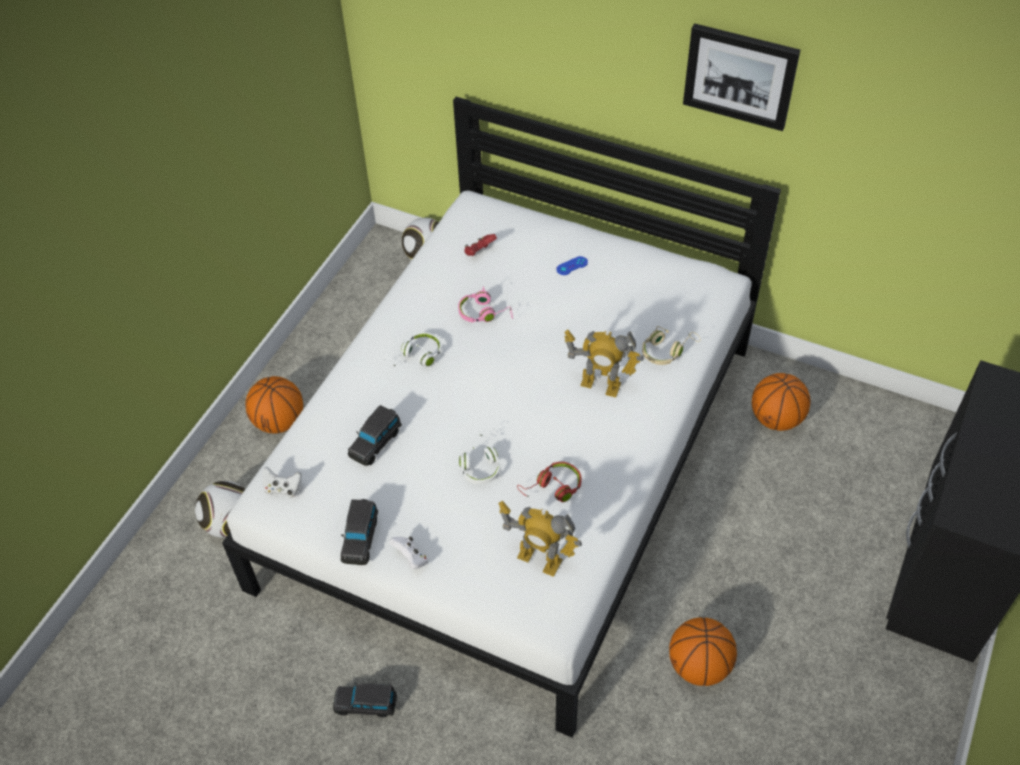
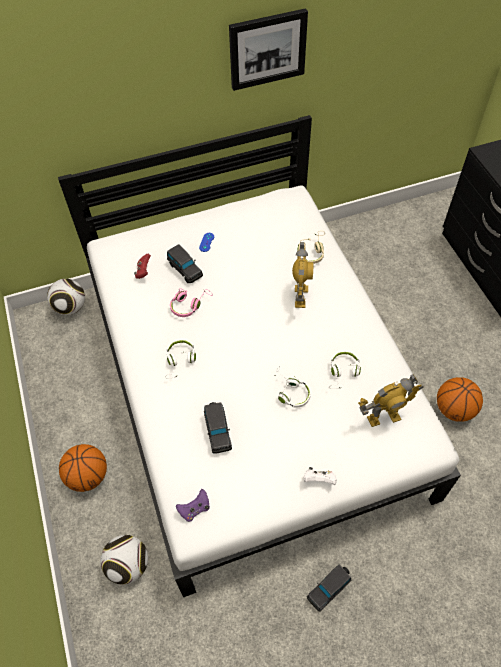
camera: 45 degrees left, 5 degrees up
white game controller [263,467,302,498] -> purple game controller [176,489,210,522]
black toy car [341,499,378,565] -> black toy car moved to [167,244,203,284]
red headphones [517,462,582,502] -> white headphones [329,351,361,389]
toy robot [564,330,643,397] -> toy robot turned 60 degrees counterclockwise [292,242,313,308]
basketball [752,373,810,431] -> none

